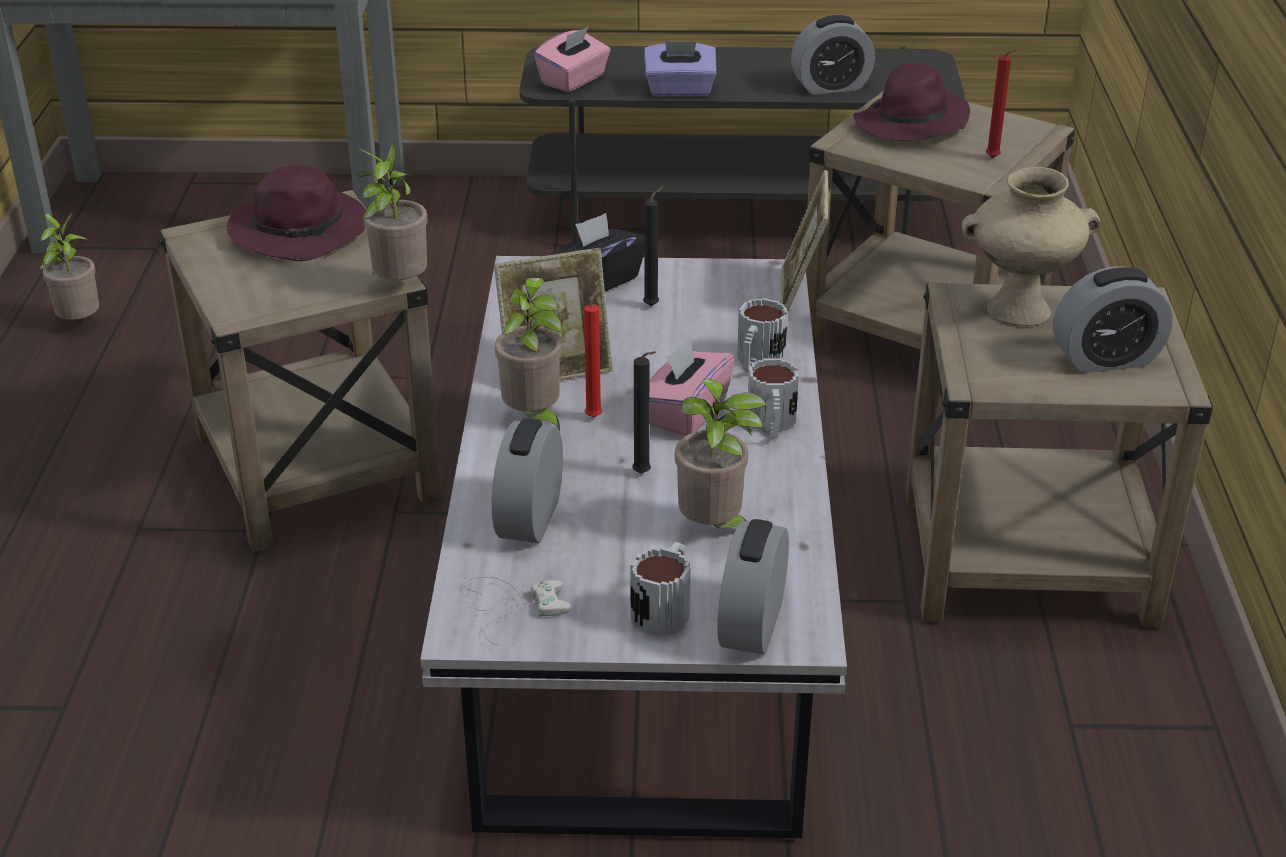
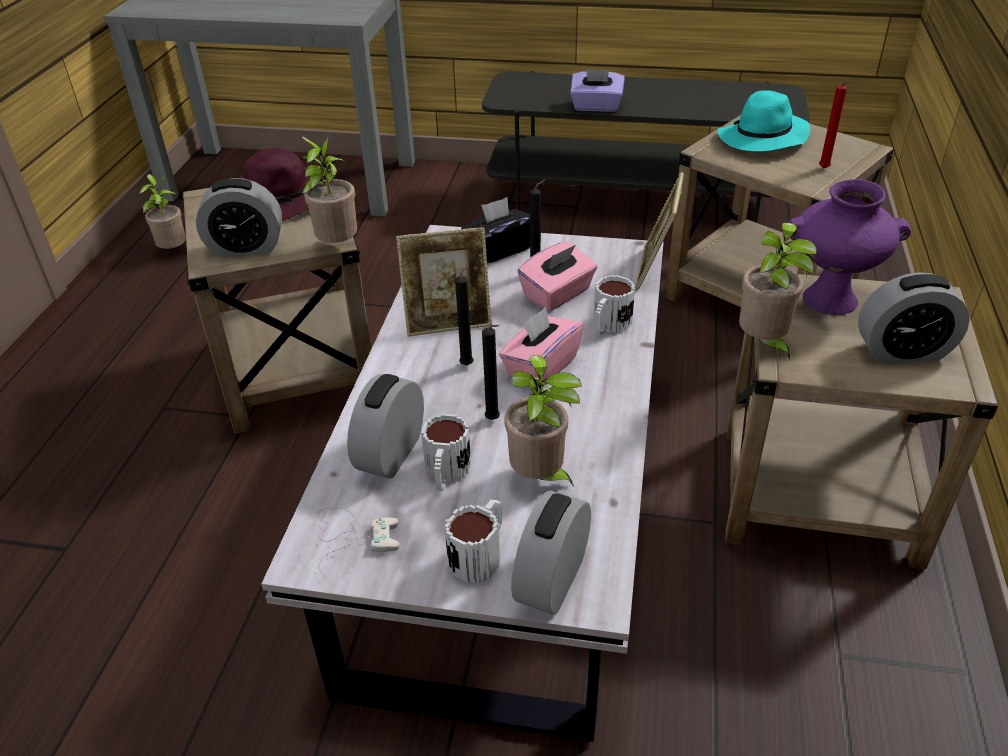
camera: 10 degrees right, 5 degrees up
potted plant [495,278,562,430] -> potted plant moved to [739,223,817,361]
pink tissue box [534,26,611,92] -> pink tissue box moved to [518,241,597,311]
red candle [584,288,603,418] -> black candle [455,263,473,365]
mug [748,358,799,439] -> mug moved to [421,414,471,491]
alarm clock [791,15,875,95] -> alarm clock moved to [196,178,282,256]
purple hat [853,63,970,141] -> turquoise hat [717,90,810,152]
beige vase [962,166,1101,326] -> purple vase [788,179,911,315]

